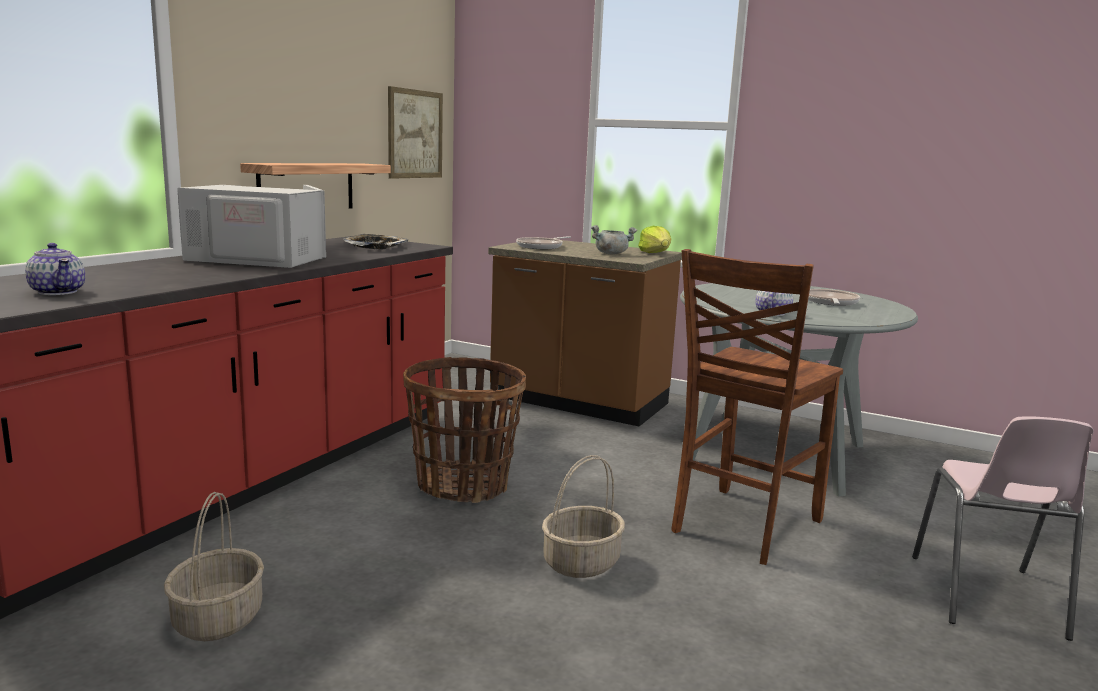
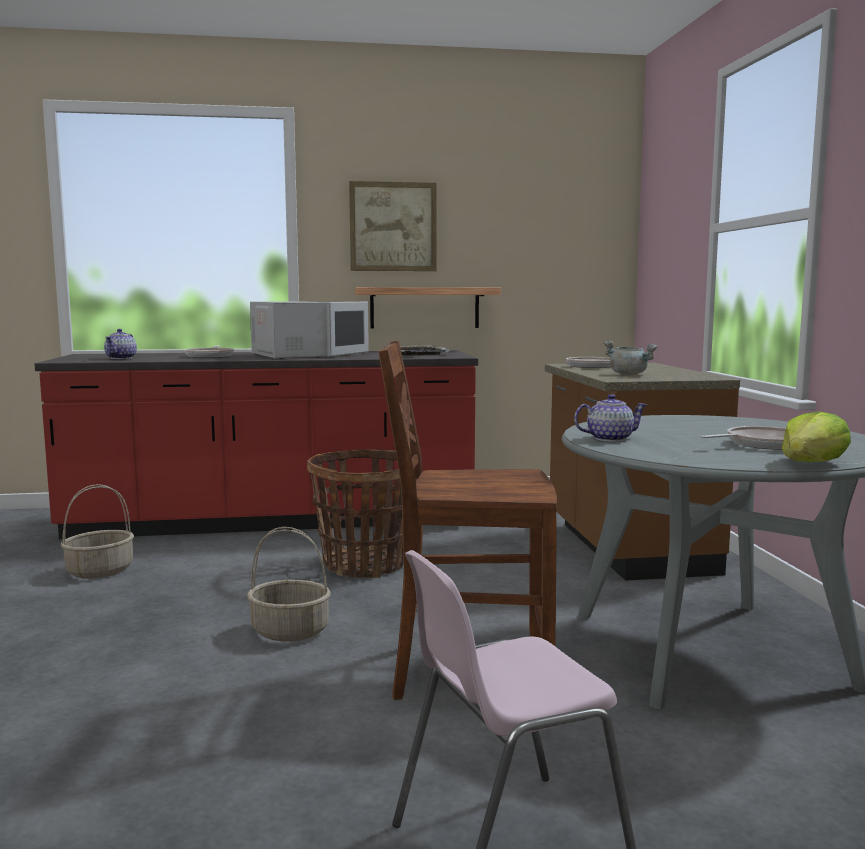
camera: 55 degrees right, 5 degrees down
picture [388,86,443,179] -> picture moved to [349,181,437,271]
lettuce [638,226,671,253] -> lettuce moved to [782,412,851,462]
none -> frying pan [184,345,234,358]

